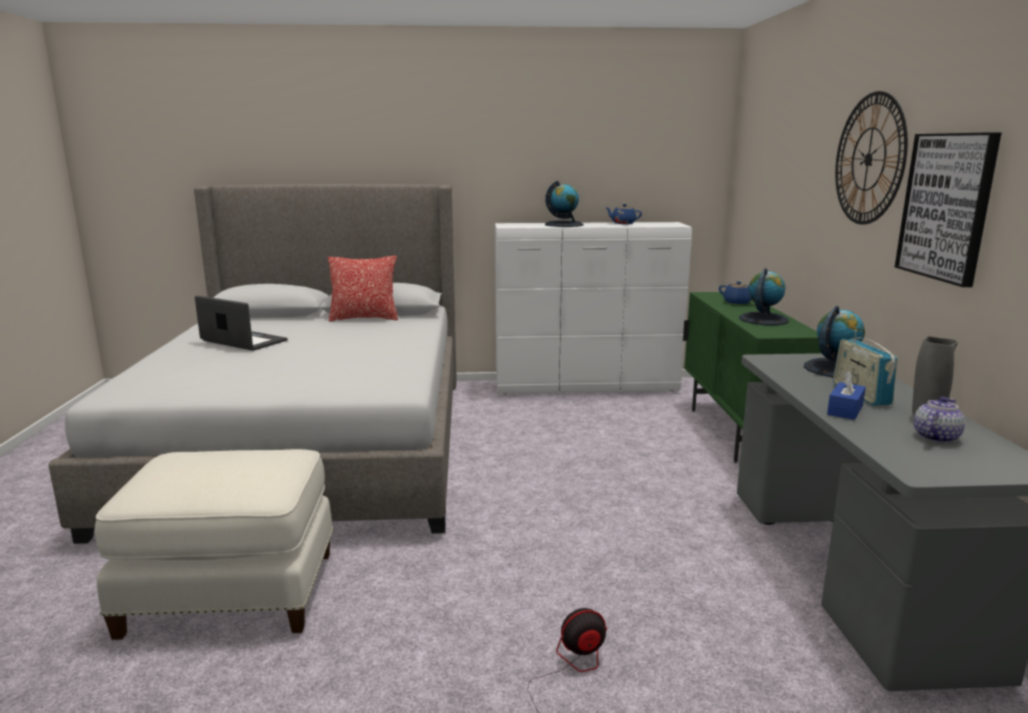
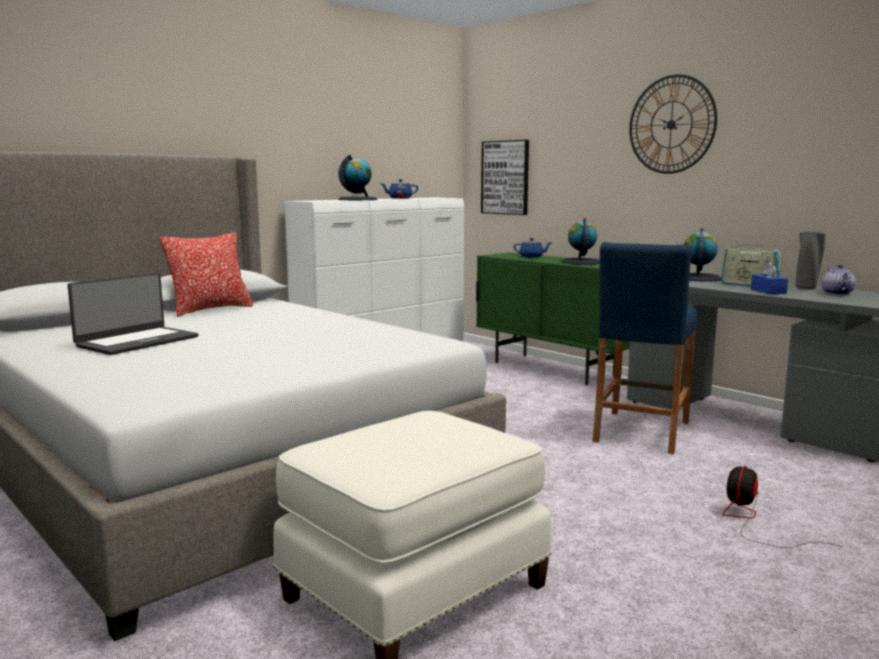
camera: 40 degrees left, 5 degrees down
laptop [195,295,288,351] -> laptop turned 135 degrees clockwise [68,273,199,355]
picture [895,132,1001,287] -> picture moved to [481,140,529,215]
none -> blue stool [592,242,697,454]

